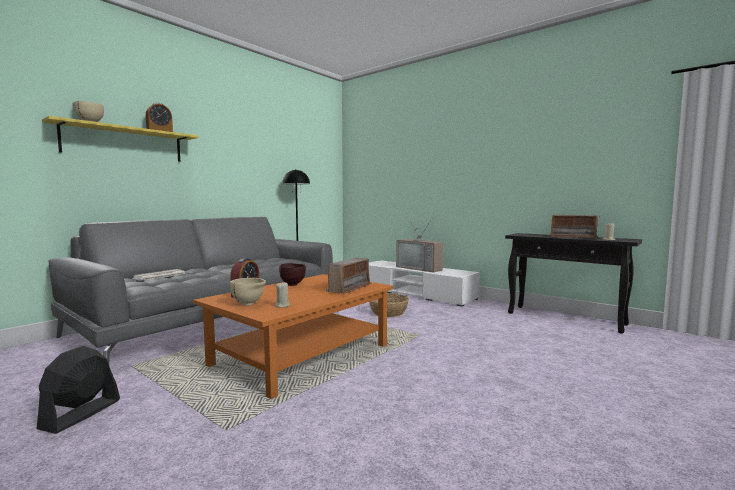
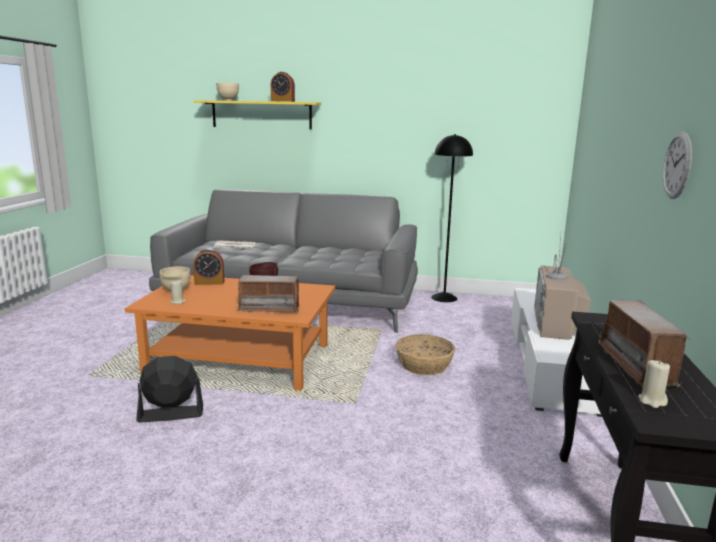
camera: 60 degrees right, 10 degrees up
black fan [37,346,120,434] -> black fan moved to [136,356,203,423]
none -> wall clock [663,131,692,199]

